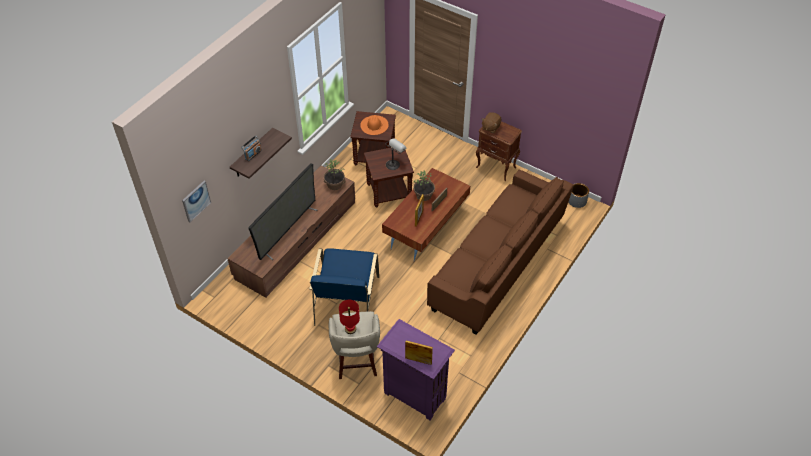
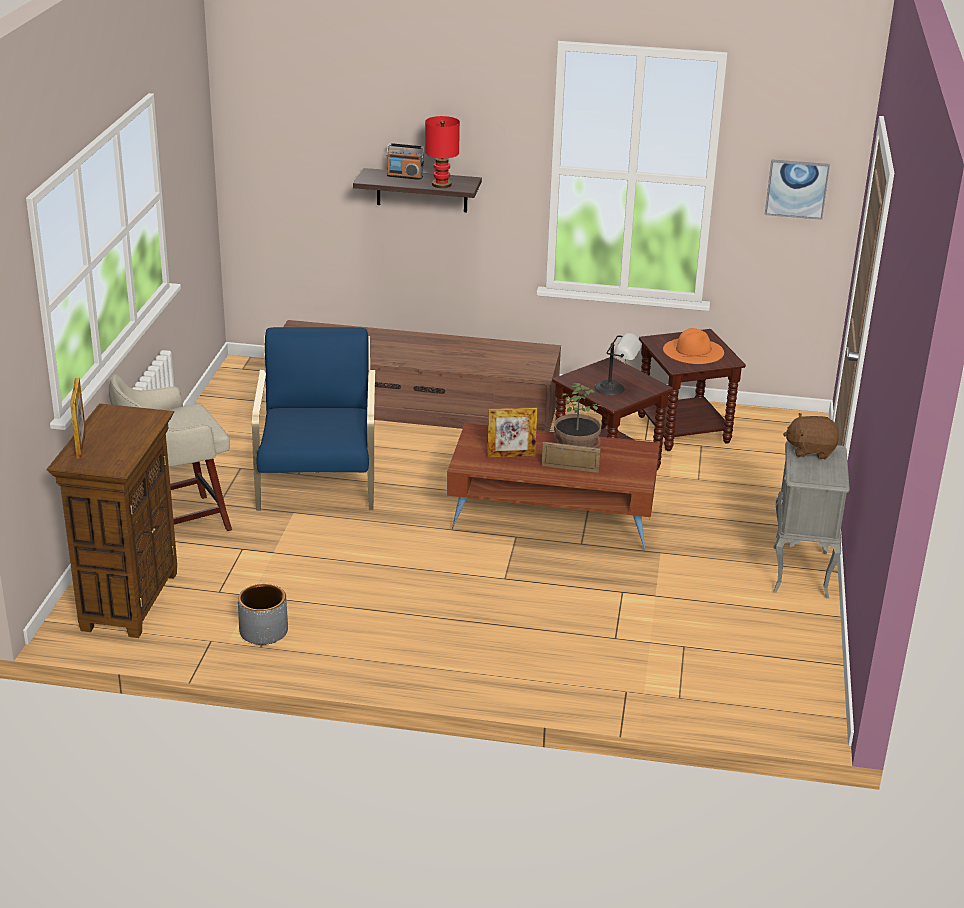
camera: 65 degrees right, 20 degrees down
picture [182,181,211,222] -> picture moved to [765,159,830,220]
television [248,163,317,260] -> none
blue armchair [309,248,379,326] -> blue armchair turned 105 degrees clockwise [252,327,375,511]
potted plant [324,159,345,190] -> none
red table lamp [339,300,360,334] -> red table lamp moved to [425,116,460,188]
purple cabinet [377,319,455,420] -> brown cabinet [47,403,177,638]
brown sofa [427,170,574,334] -> none
brown nightstand [476,121,522,181] -> grey nightstand [773,441,850,599]
grey planter [568,183,589,208] -> grey planter moved to [238,584,288,645]

